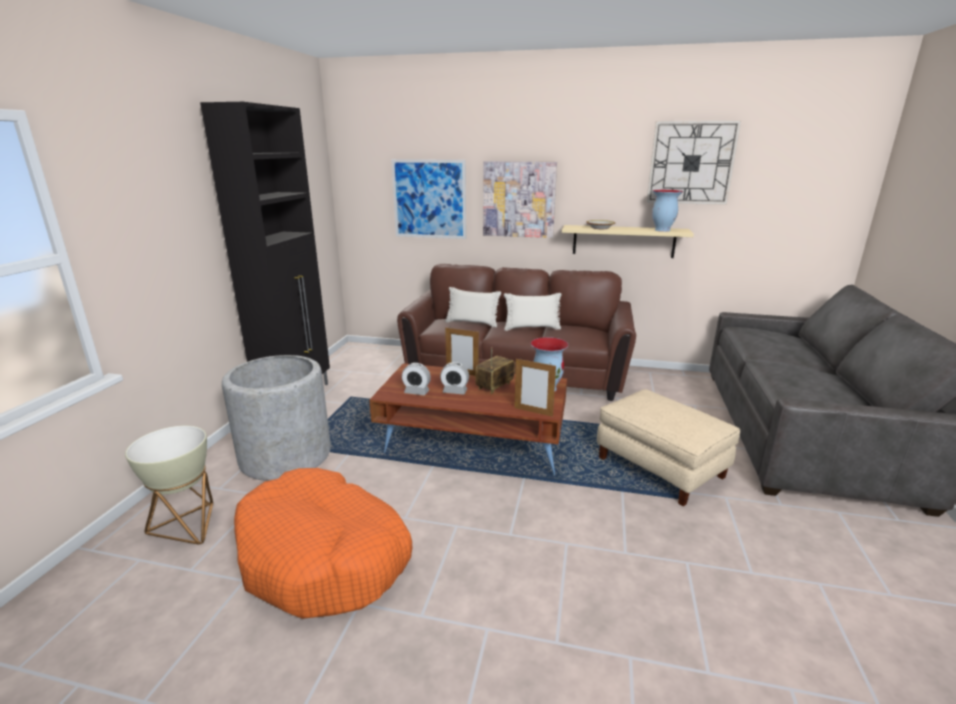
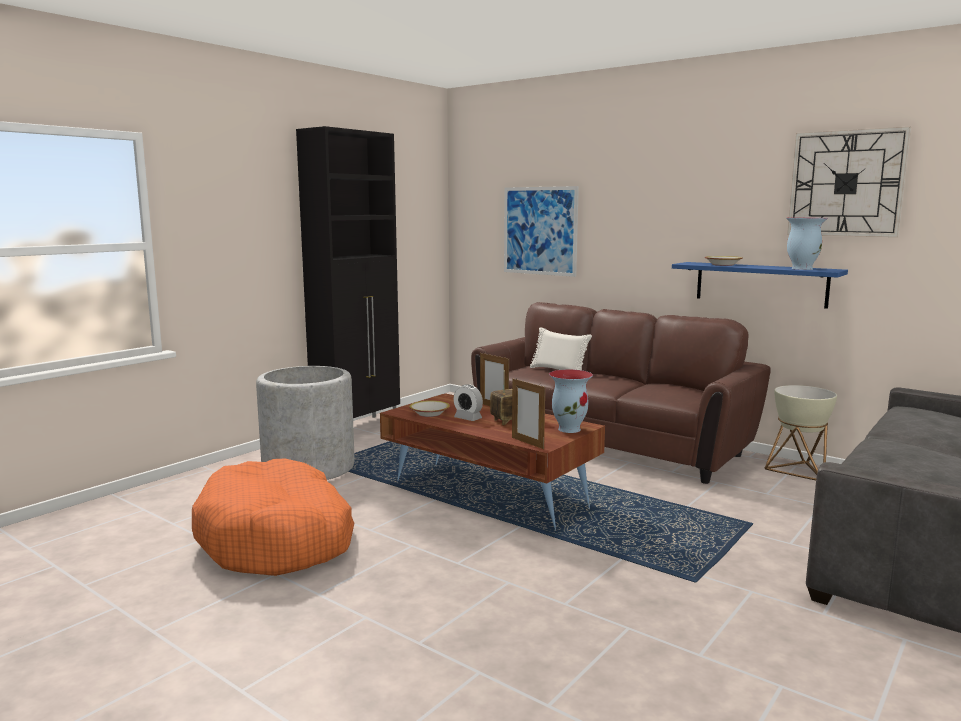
camera: 25 degrees right, 10 degrees down
planter [125,425,213,544] -> planter moved to [765,385,837,481]
alarm clock [402,363,431,395] -> bowl [409,400,450,417]
picture [483,161,557,238] -> none
white pillow [504,293,561,331] -> none
beige shelf [562,225,694,258] -> blue shelf [672,262,848,309]
beige ottoman [597,389,740,506] -> none

